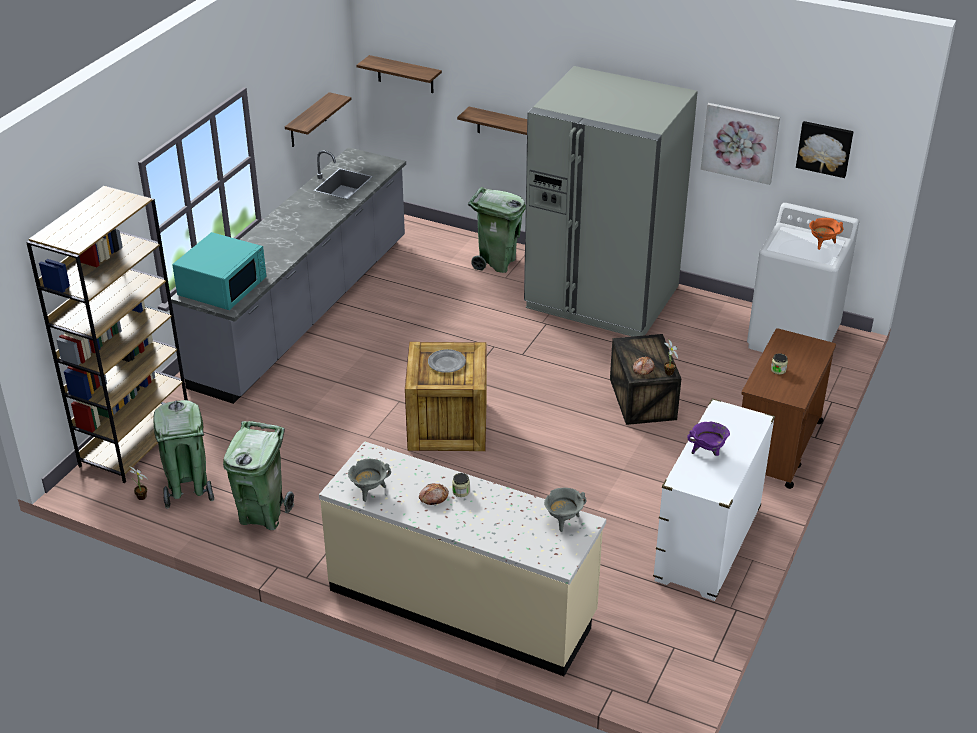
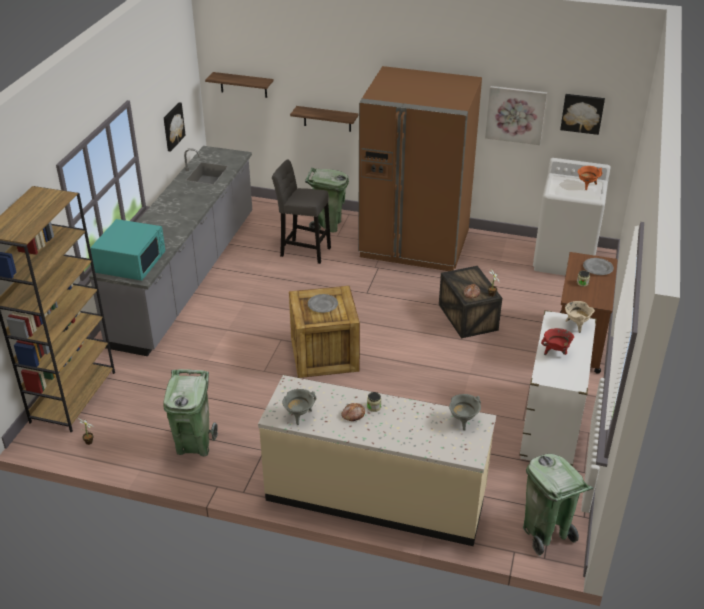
camera: 10 degrees left, 0 degrees up
green trash can [154,400,214,509] -> green trash can moved to [523,454,593,556]
shelf [285,92,351,147] -> picture [164,102,186,152]
grey fridge [524,66,698,336] -> brown fridge [358,66,482,271]
purple cooking pot [687,422,730,456] -> red cooking pot [541,328,574,355]
none -> grey stool [272,159,331,264]
none -> beige cooking pot [565,301,595,333]
none -> grey plate [583,258,613,275]

